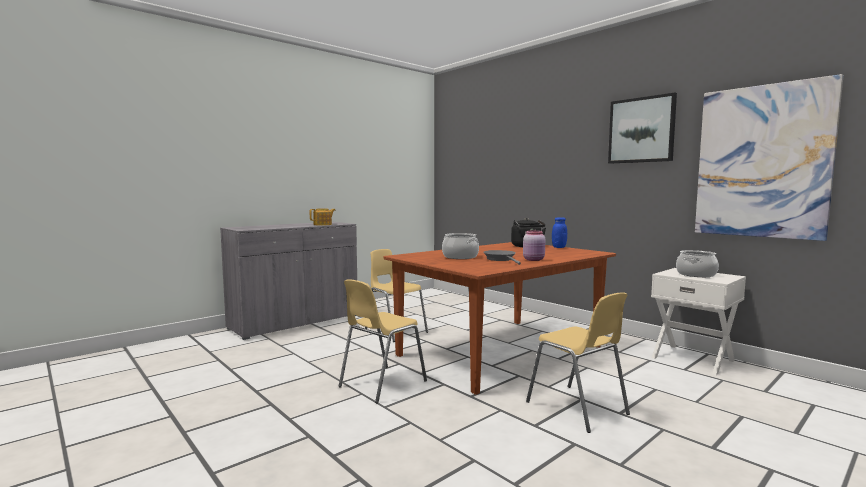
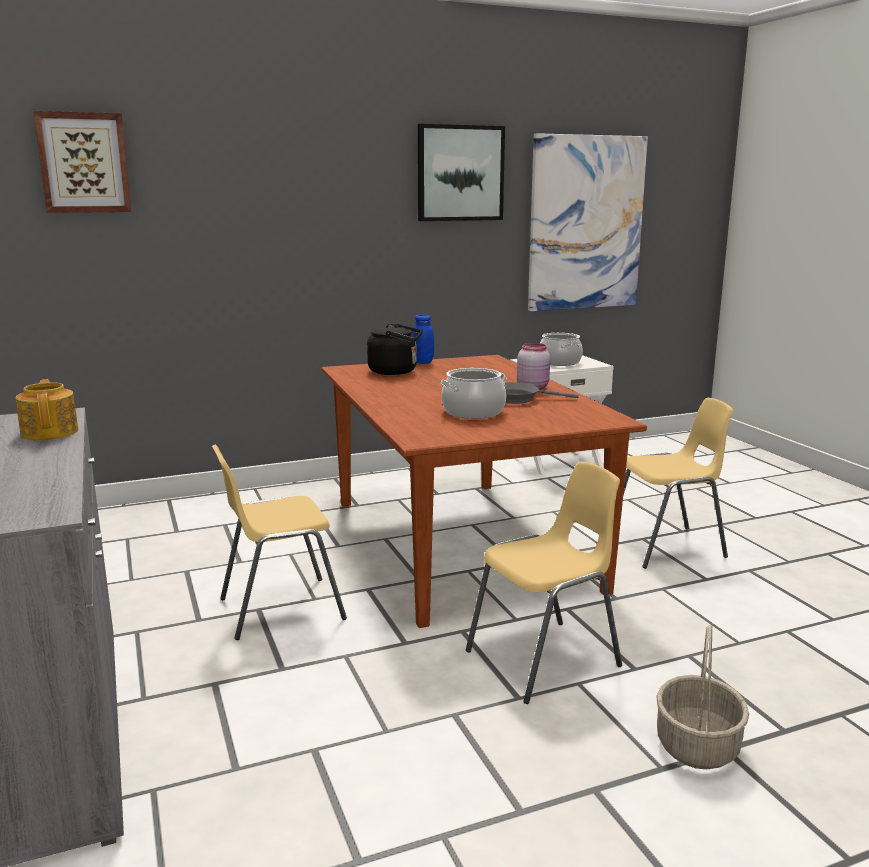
camera: 70 degrees left, 10 degrees up
yellow chair [338,279,427,403] -> yellow chair turned 90 degrees counterclockwise [466,462,622,704]
none -> picture [33,111,132,213]
none -> basket [656,625,749,769]

